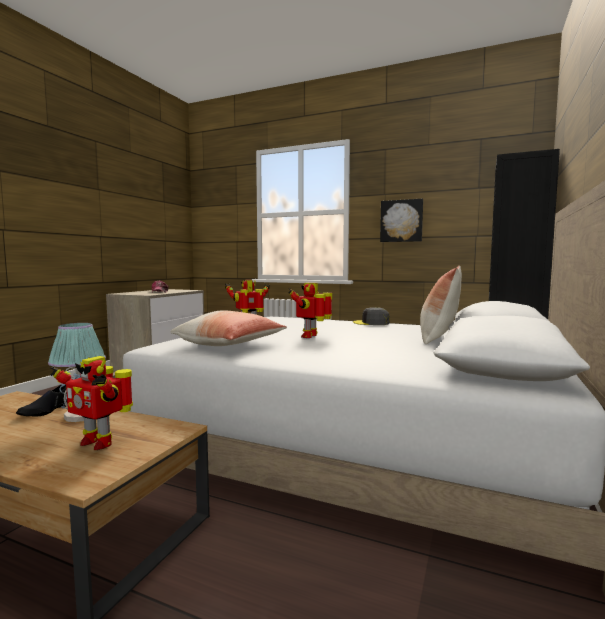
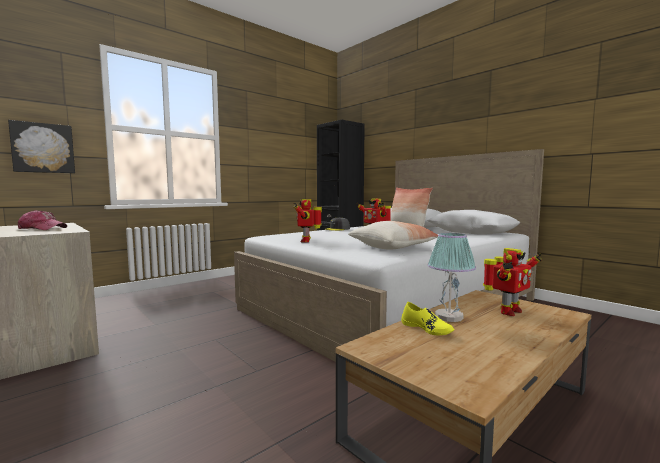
camera: 65 degrees left, 0 degrees up
black shoe [16,384,67,416] -> yellow shoe [401,302,455,335]
picture [380,199,423,242] -> picture moved to [8,120,75,173]

